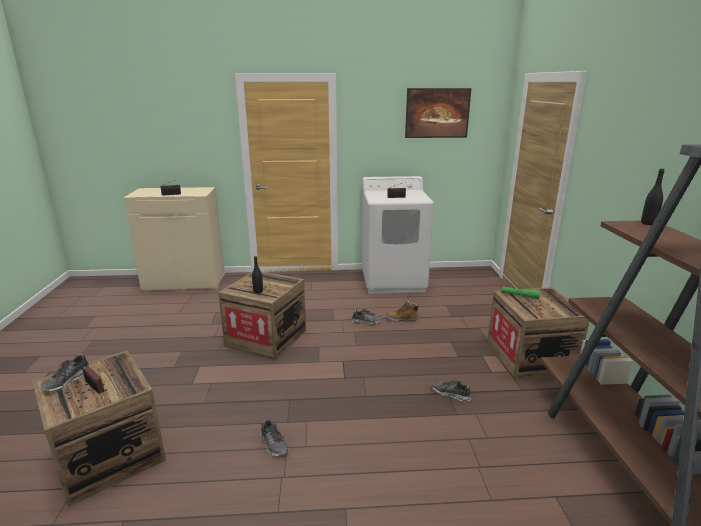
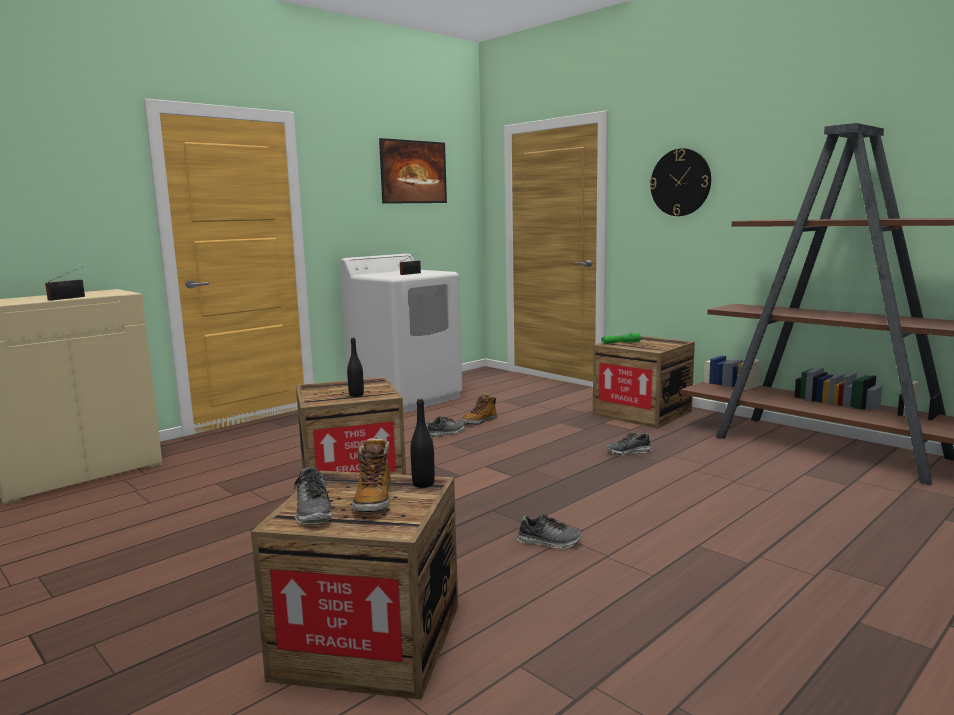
camera: 40 degrees left, 10 degrees down
radio [82,365,104,394] -> boot [352,438,391,513]
black bottle [641,169,664,225] -> black bottle moved to [411,398,435,488]
none -> wall clock [650,148,711,216]

